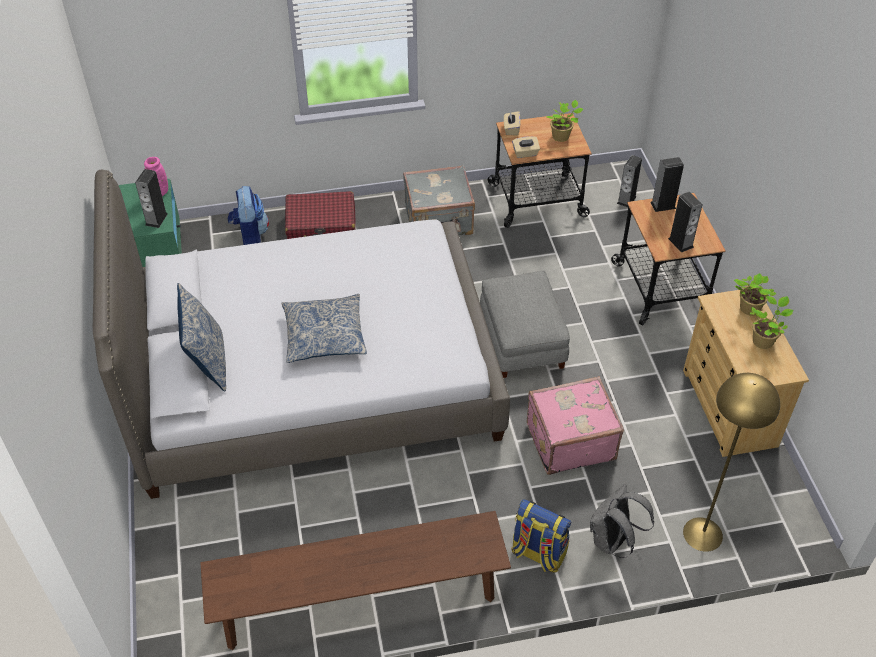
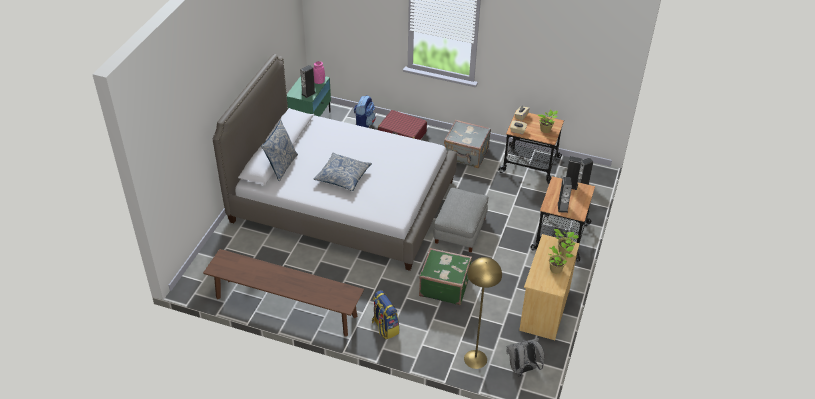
camera: 30 degrees right, 5 degrees down
pink suitcase [527,376,624,475] -> green suitcase [419,248,472,305]
grey backpack [590,484,654,558] -> grey backpack moved to [506,338,544,377]

